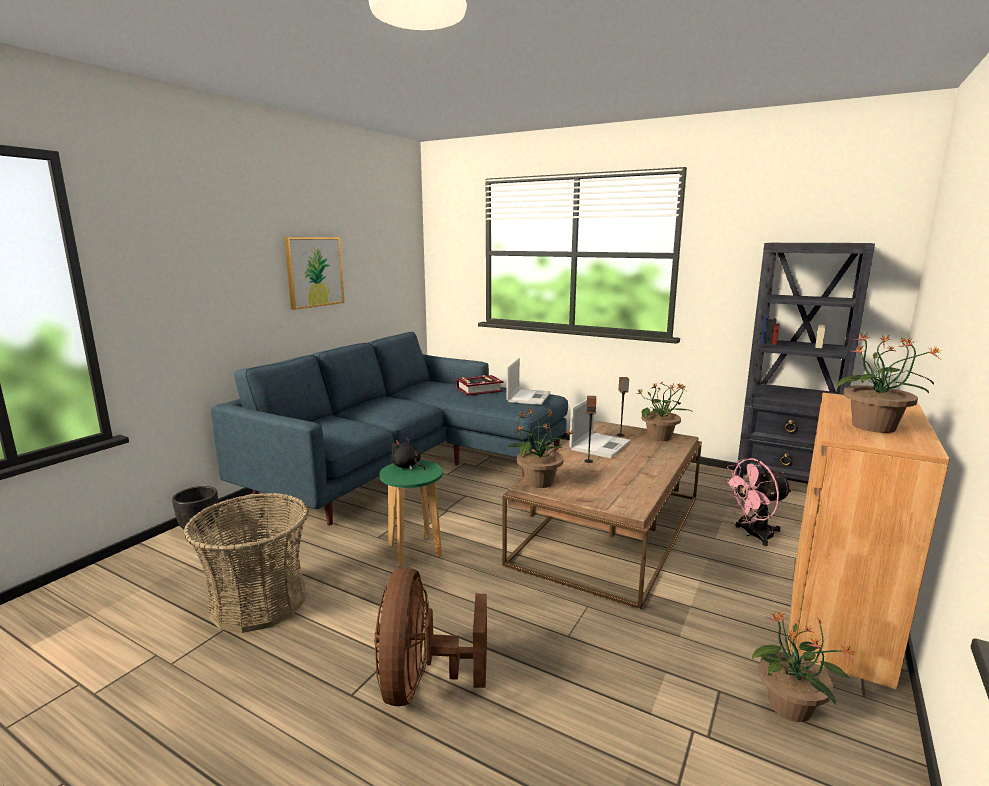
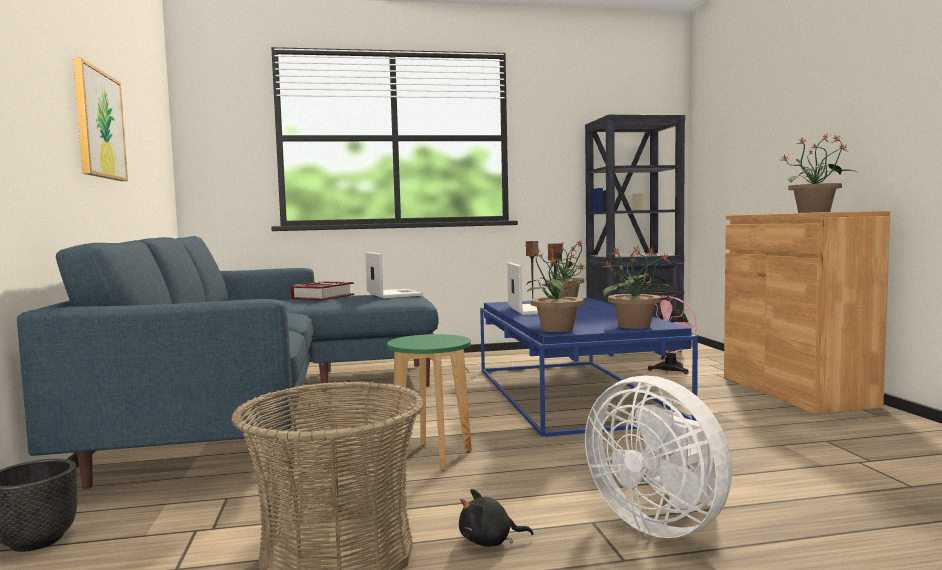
camera: 40 degrees left, 10 degrees down
brown fan [374,568,487,706] -> white fan [585,376,732,538]
black plush toy [391,438,425,470] -> black plush toy moved to [459,489,533,547]
brown coffee table [502,421,702,610] -> blue coffee table [480,298,698,438]
potted plant [752,611,854,722] -> potted plant moved to [603,245,673,329]

